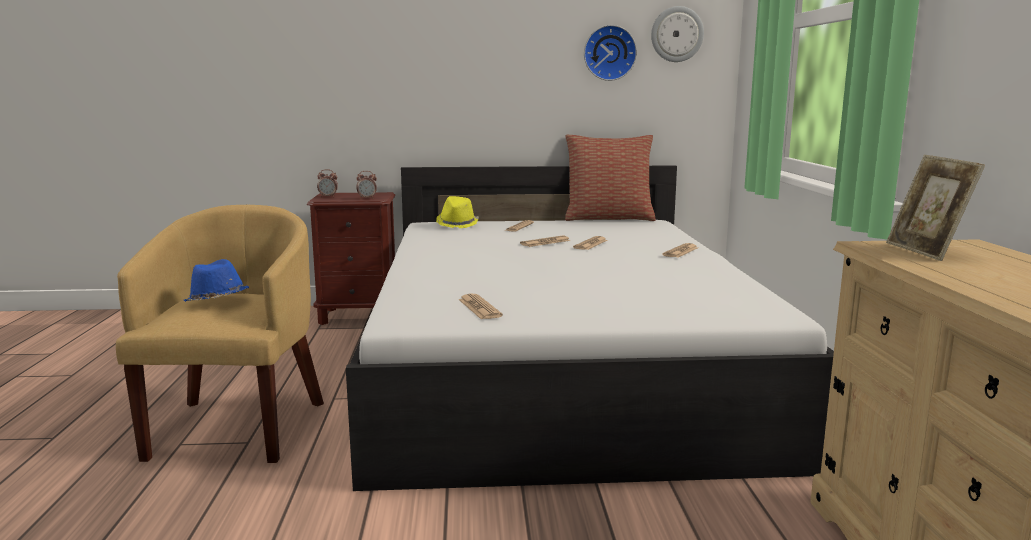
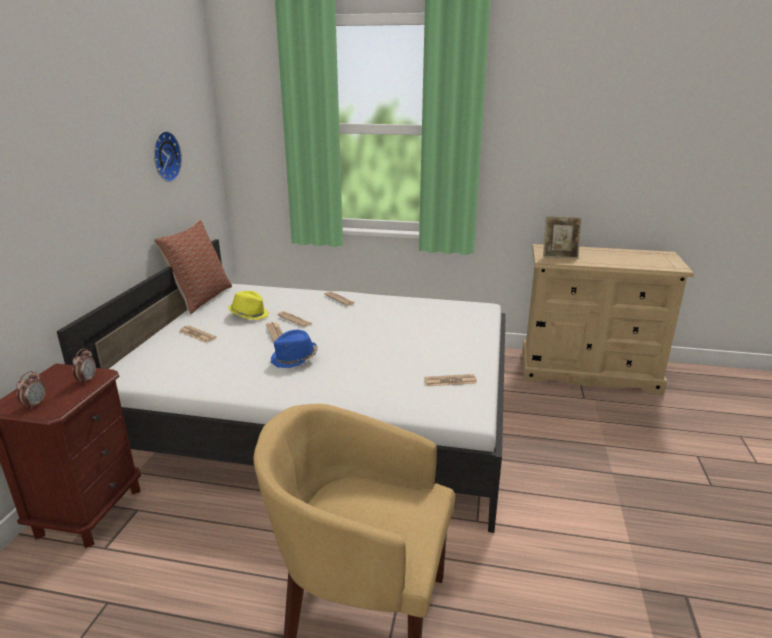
camera: 75 degrees left, 10 degrees up
blue hat [184,259,249,302] -> blue hat moved to [271,330,318,368]
yellow hat [436,196,479,228] -> yellow hat moved to [228,291,269,320]
wall clock [651,6,704,62] -> none

